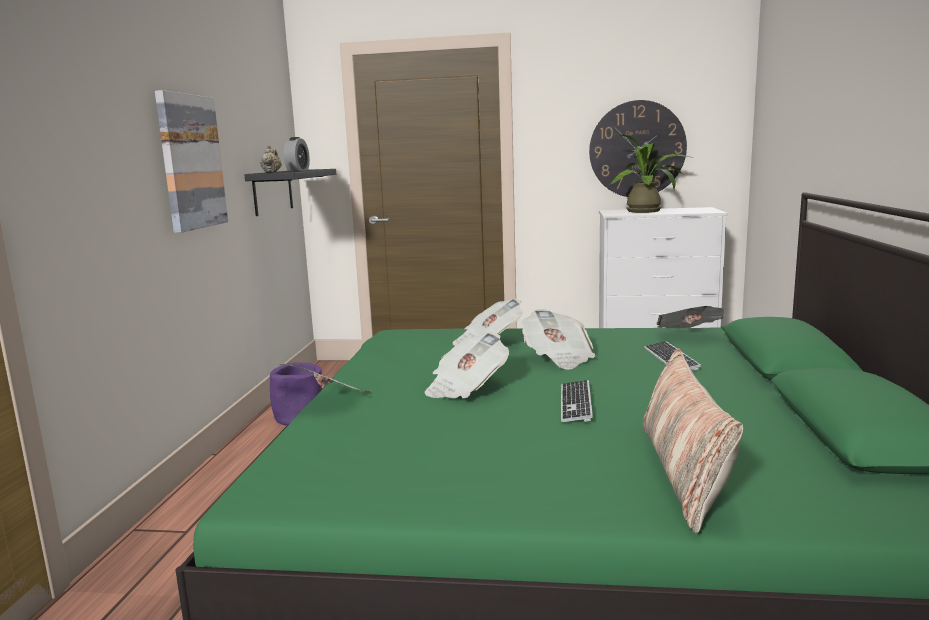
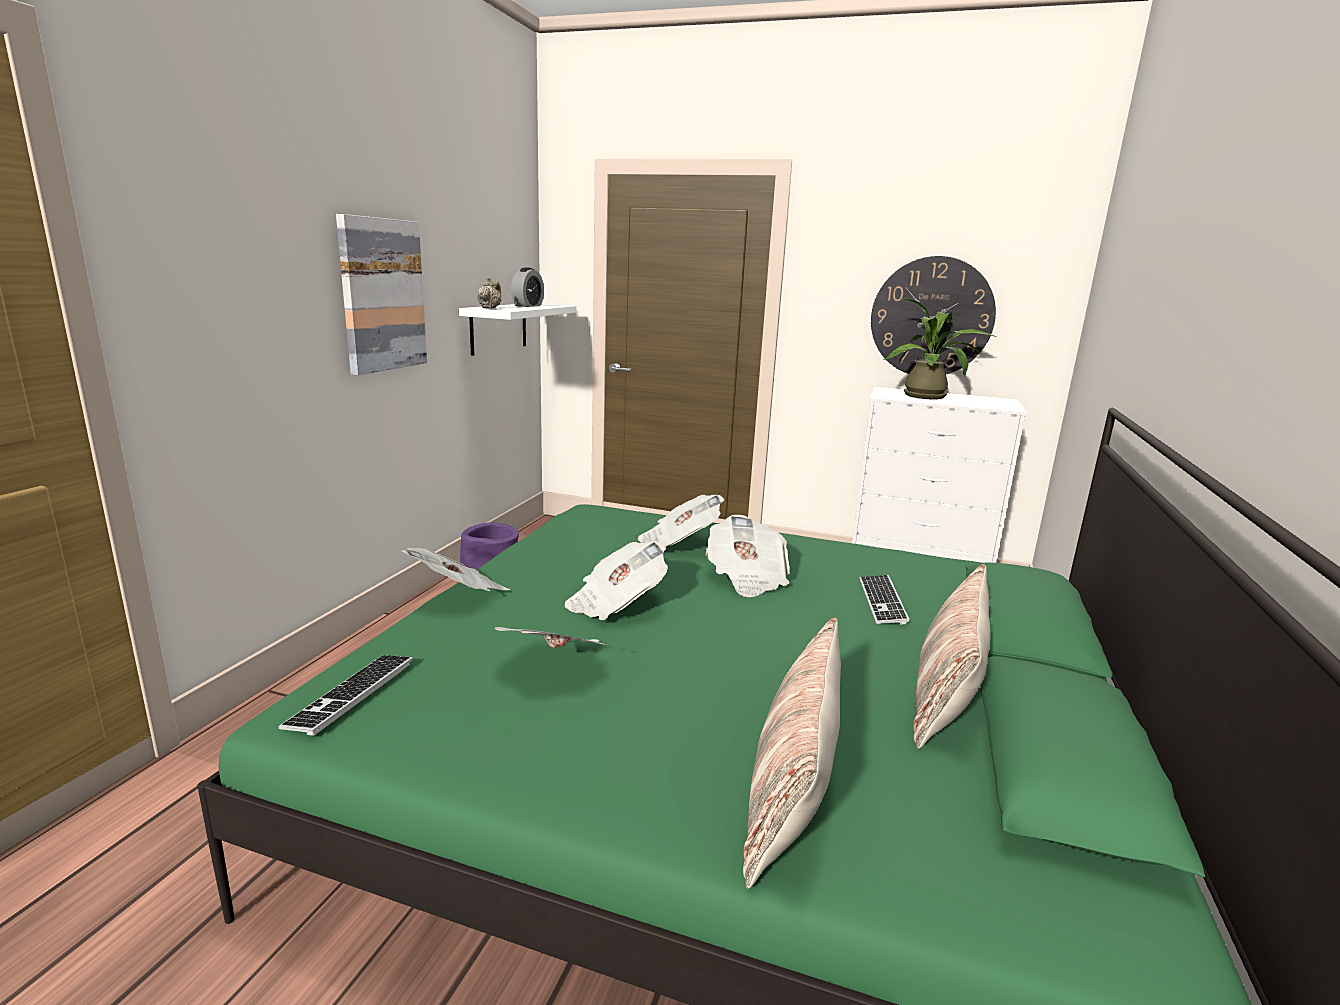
camera: 10 degrees right, 5 degrees up
black shelf [244,169,336,216] -> white shelf [459,304,577,356]
keyboard [561,380,593,422] -> keyboard moved to [278,655,413,736]
newspaper [657,306,724,328] -> newspaper moved to [495,627,609,648]
none -> pillow [913,564,991,749]

